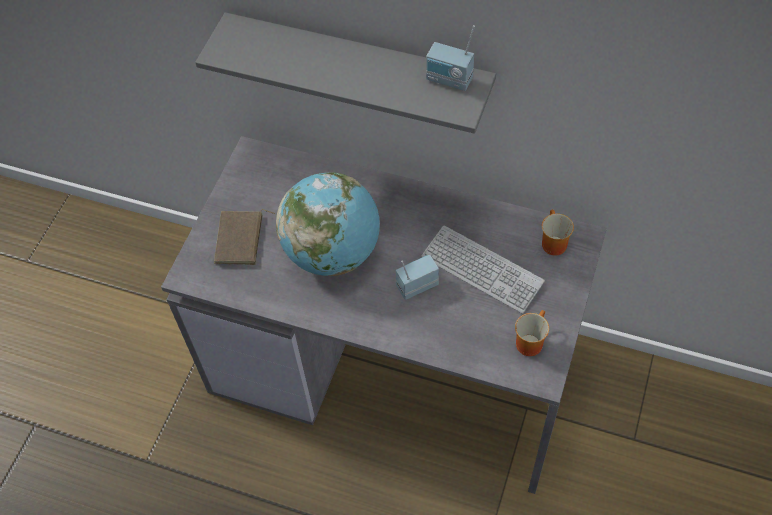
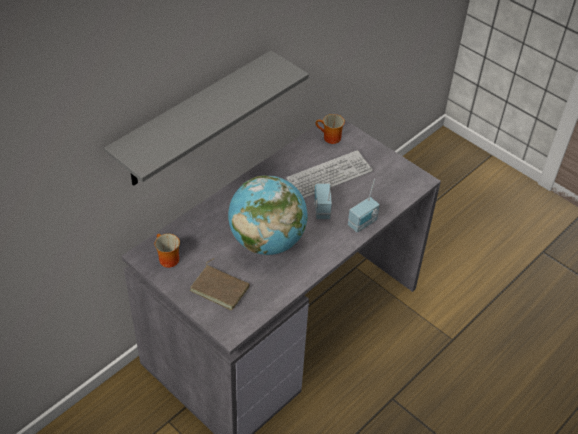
camera: 70 degrees left, 10 degrees down
radio [426,25,475,91] -> radio moved to [348,179,380,233]
mug [515,310,549,356] -> mug moved to [155,234,180,268]

